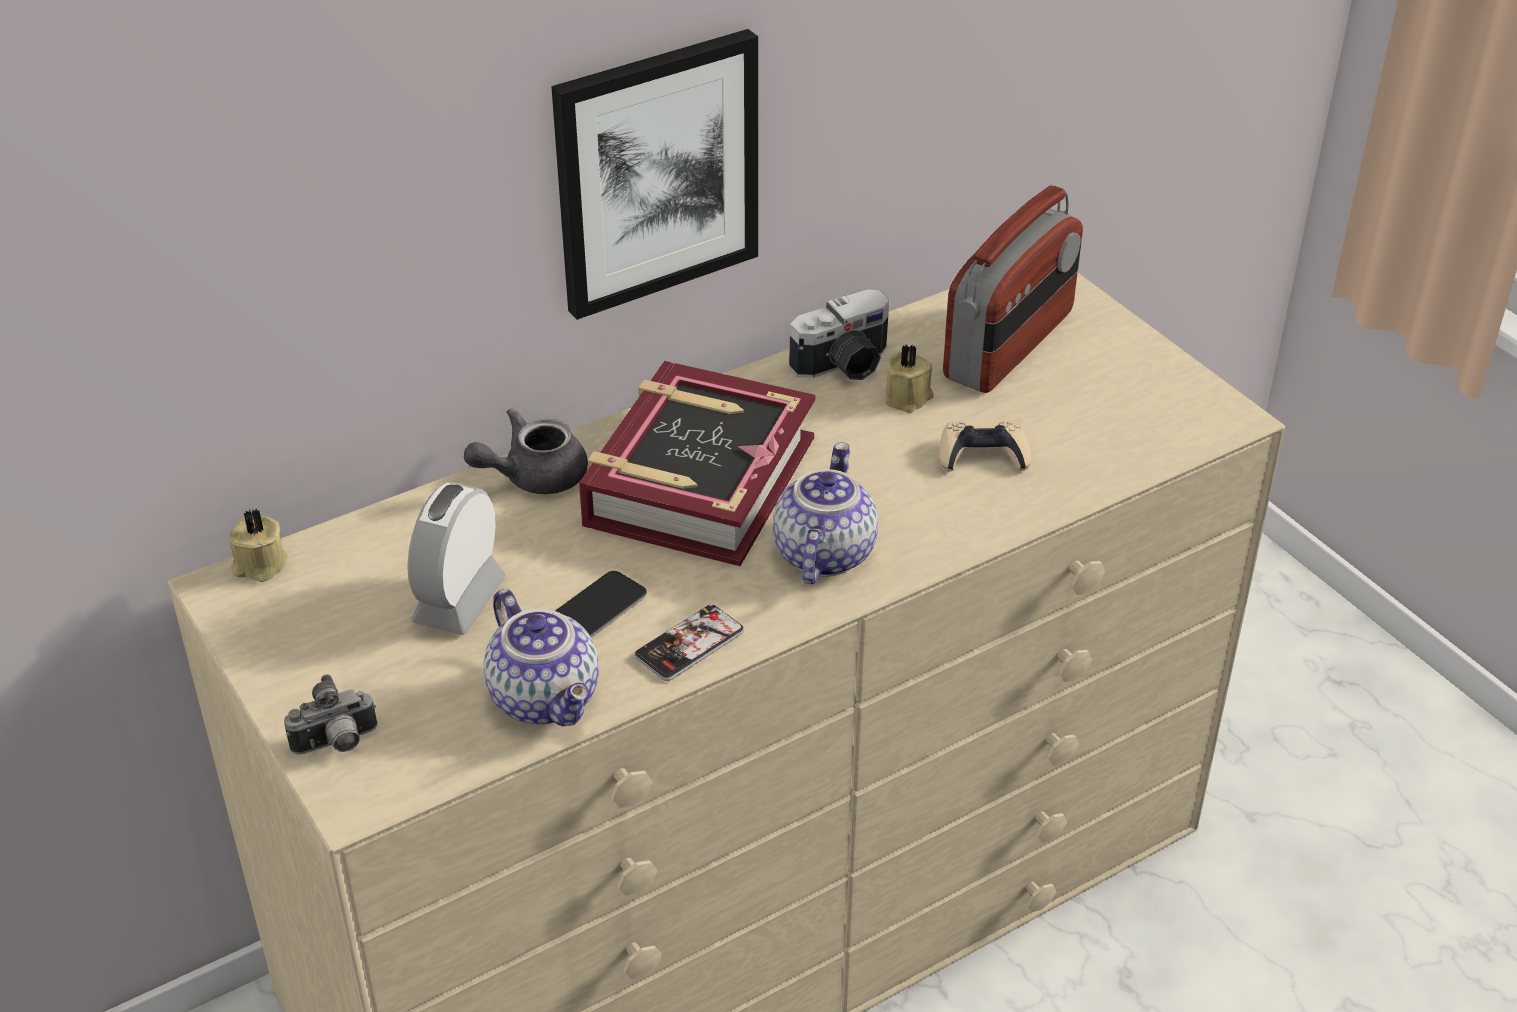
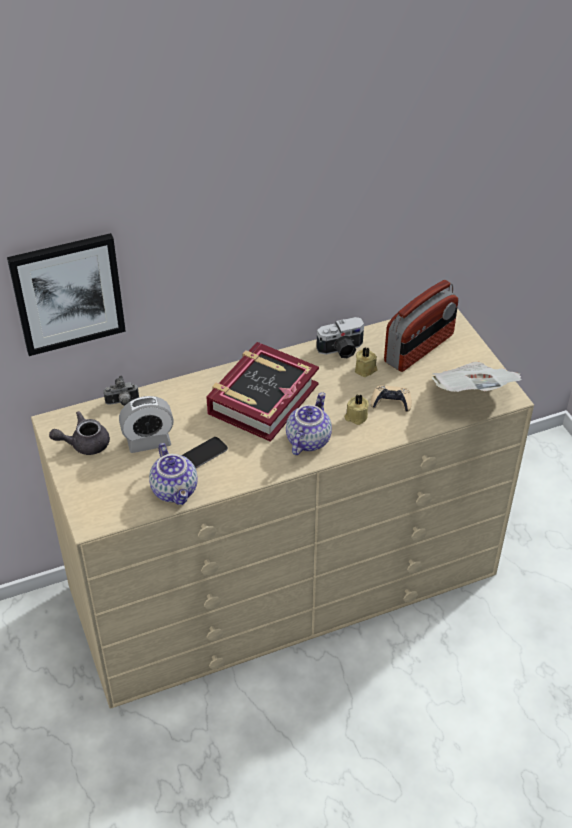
camera: 10 degrees right, 5 degrees up
beige candle [228,509,288,582] -> beige candle moved to [345,395,369,425]
camera [284,674,377,755] -> camera moved to [104,376,139,406]
alarm clock [407,482,506,635] -> alarm clock turned 135 degrees counterclockwise [119,396,174,453]
grey teapot [464,408,588,494] -> grey teapot moved to [49,411,110,455]
picture [551,29,758,320] -> picture moved to [7,233,126,356]
phone [634,603,744,681] -> none
none -> newspaper [432,362,522,392]

